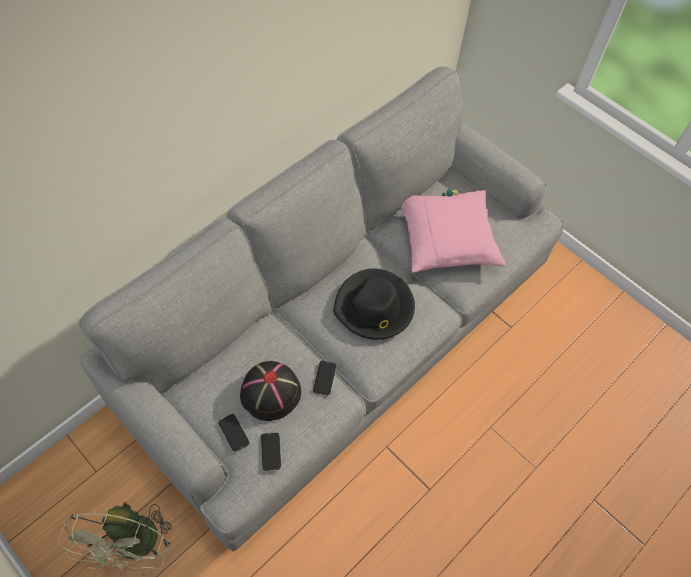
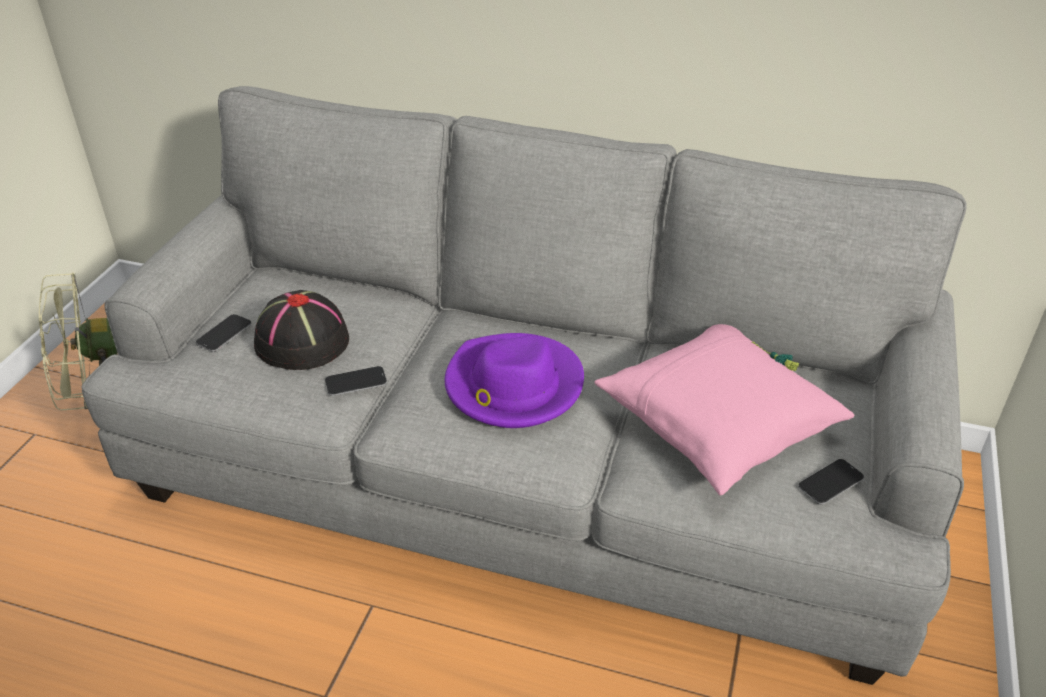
camera: 65 degrees right, 20 degrees down
phone [261,433,281,471] -> phone moved to [798,459,864,504]
black hat [333,268,415,340] -> purple hat [445,333,584,428]

